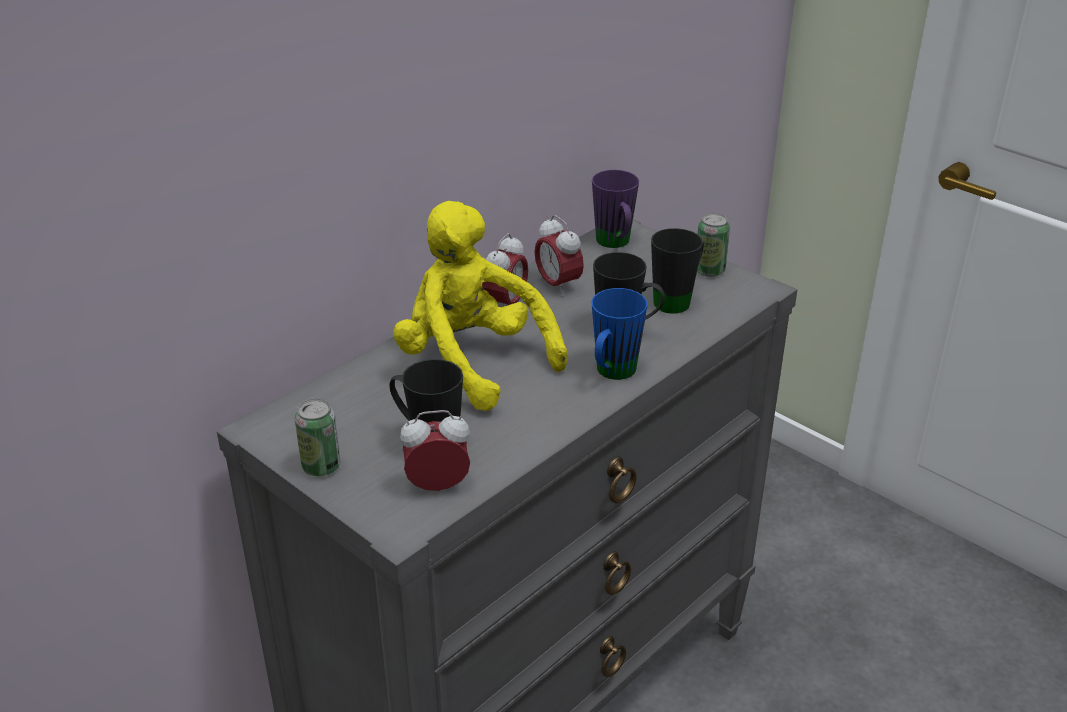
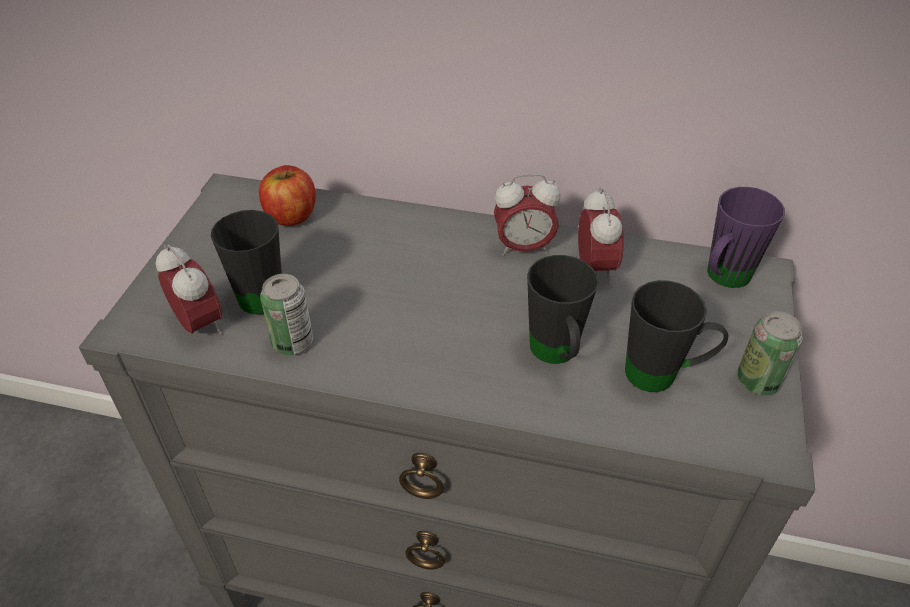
camera: 60 degrees right, 10 degrees up
can [295,399,341,476] -> can moved to [260,274,313,355]
yellow plush toy [393,201,568,411] -> none
alarm clock [534,215,584,297] -> alarm clock turned 150 degrees clockwise [578,187,624,284]
blue mug [591,288,648,380] -> none
none -> apple [259,165,316,226]

